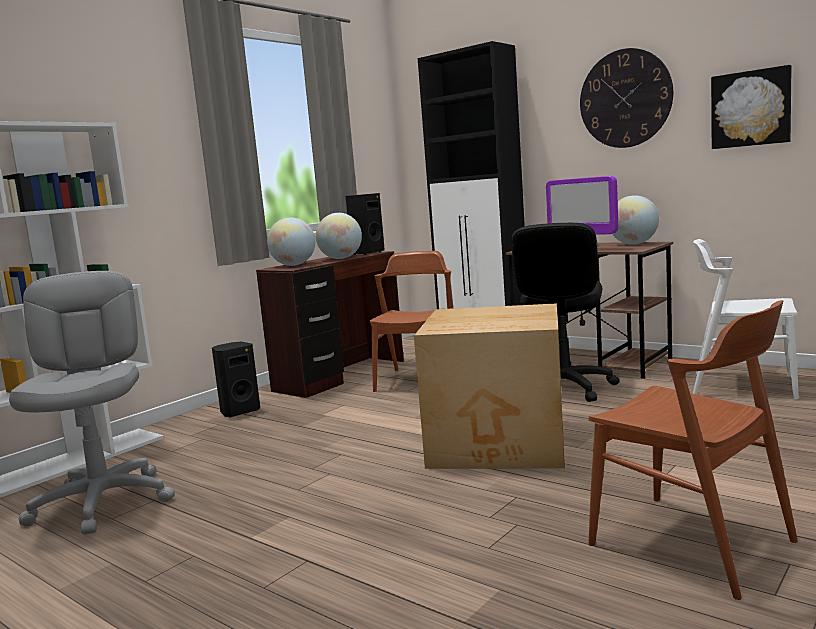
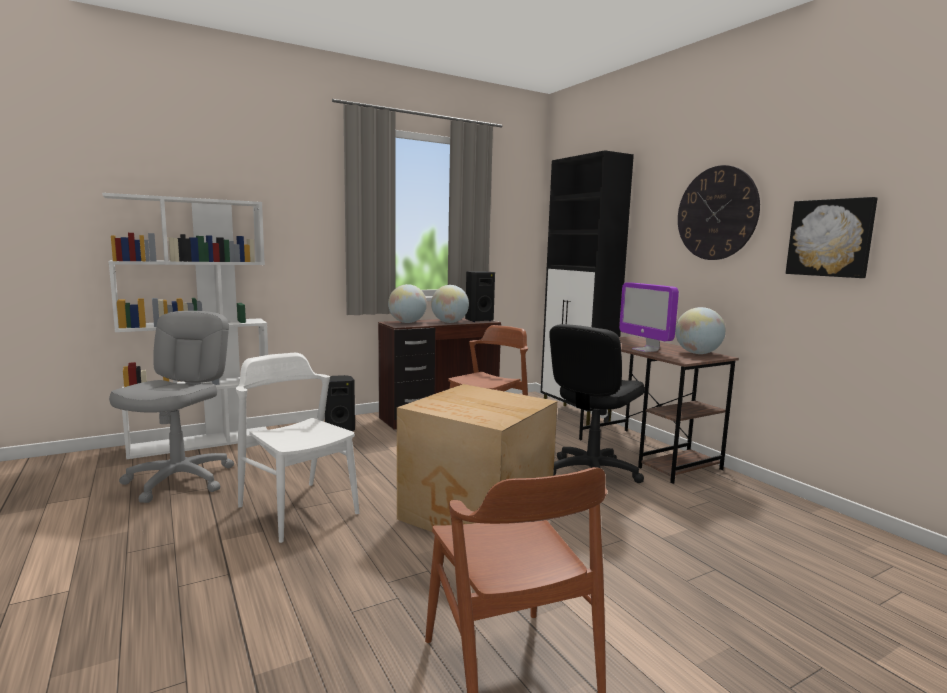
camera: 20 degrees right, 0 degrees up
white chair [693,239,799,400] -> white chair moved to [236,353,359,543]

